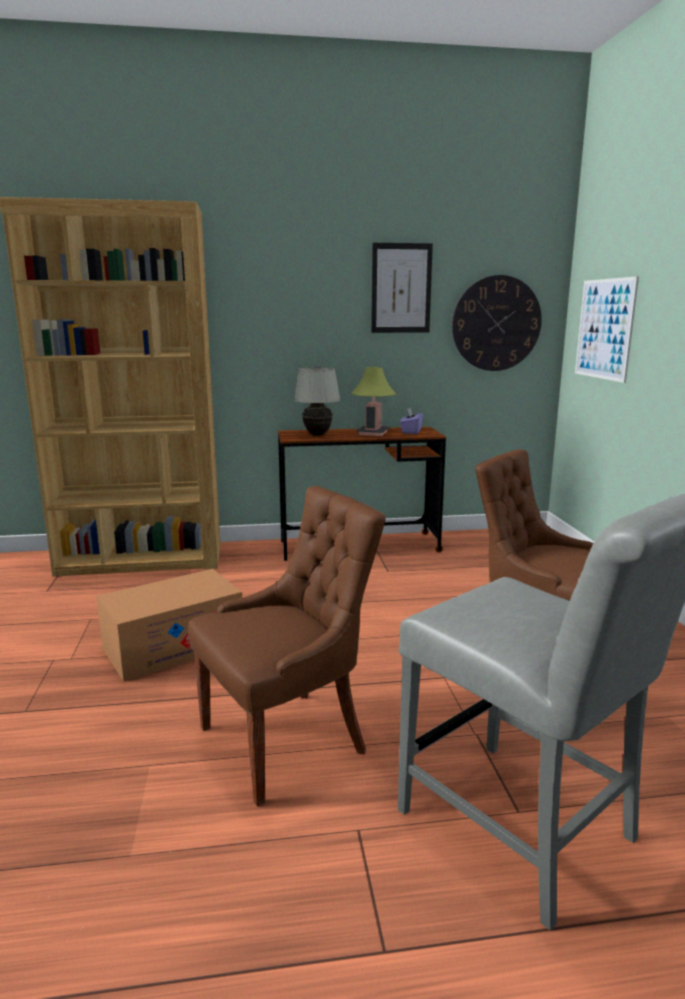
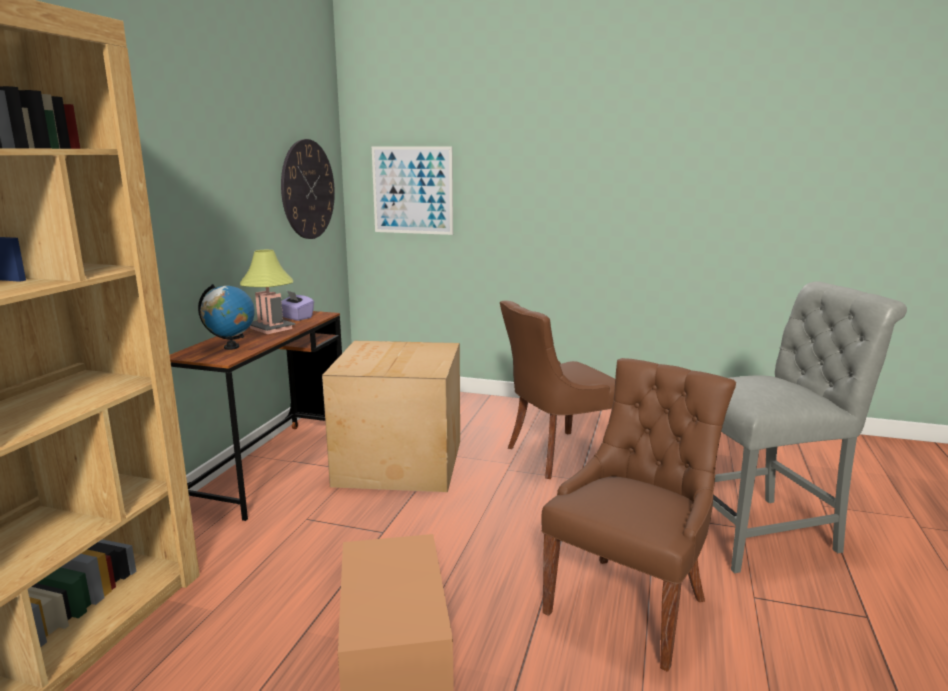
camera: 65 degrees left, 0 degrees up
brown chair [188,486,386,806] -> brown chair turned 45 degrees clockwise [541,358,736,672]
white table lamp [294,367,340,436] -> globe [198,284,255,350]
picture [371,243,433,333] -> none
none -> cardboard box [322,341,460,492]

